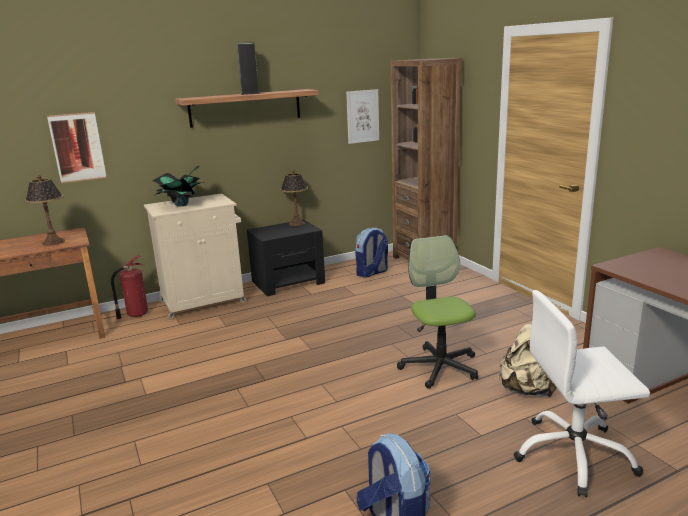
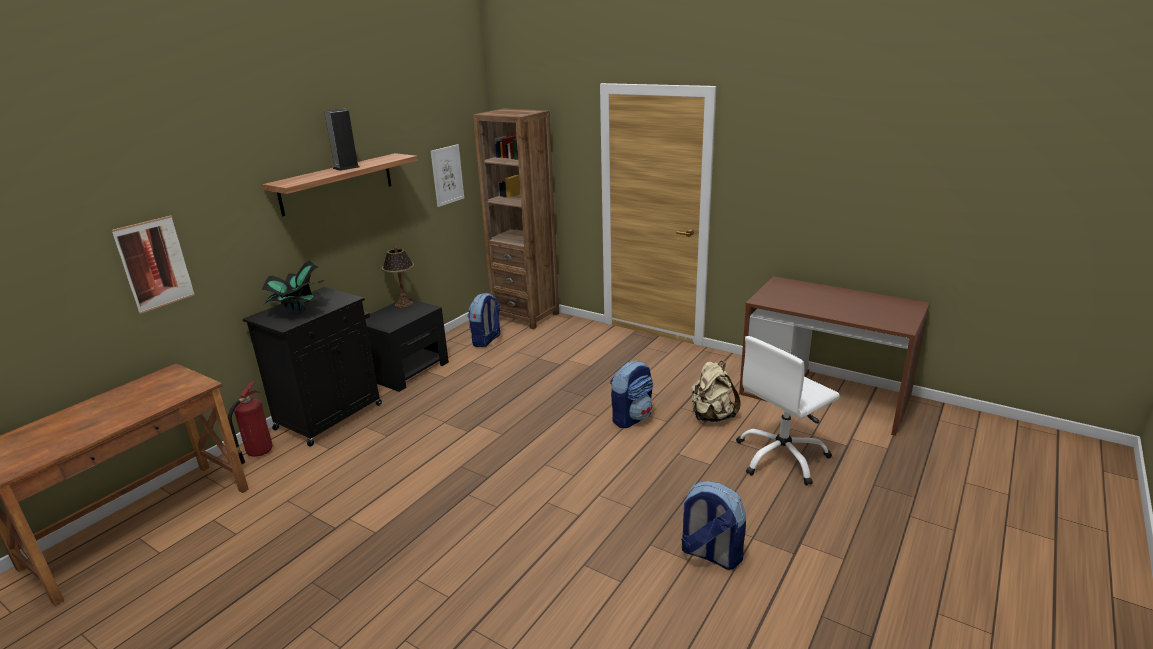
camera: 30 degrees left, 5 degrees up
table lamp [24,175,65,246] -> none
beige cabinet [144,193,246,320] -> black cabinet [243,287,382,447]
office chair [397,235,478,389] -> backpack [610,361,654,428]

